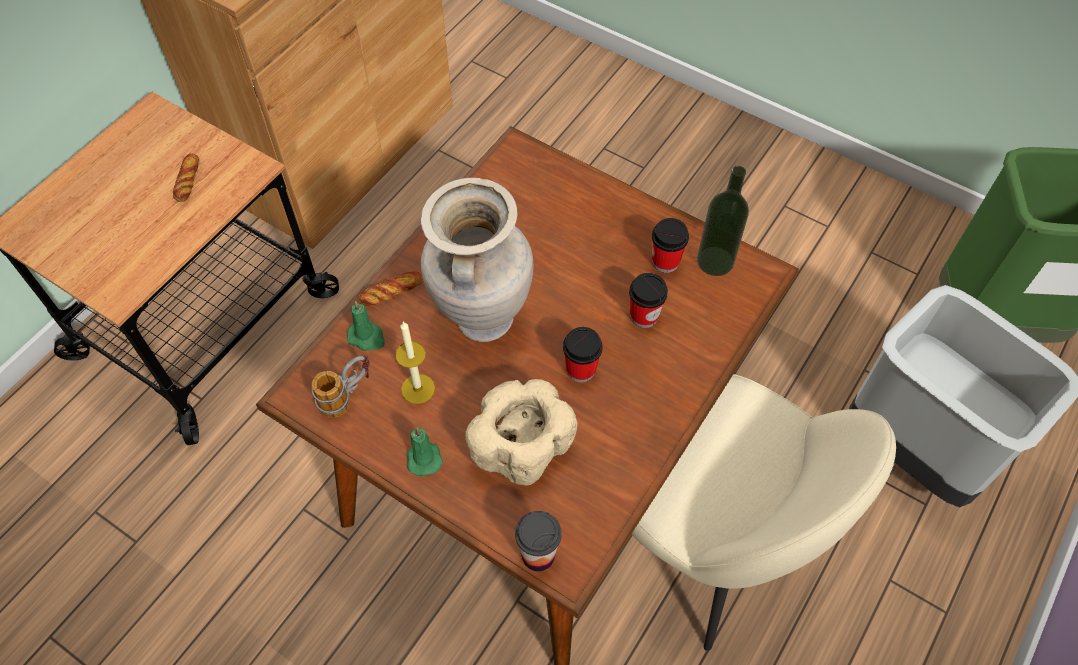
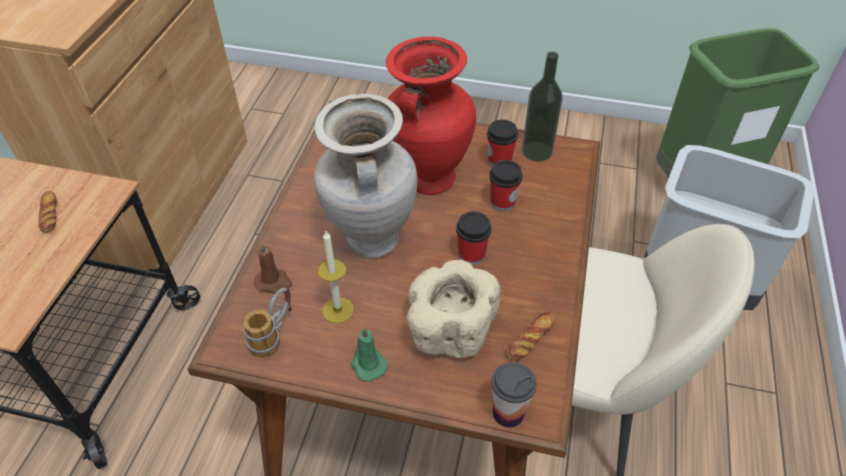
camera: 20 degrees left, 10 degrees down
green candle [347,301,385,351] -> brown candle [254,242,292,294]
bread [358,271,423,306] -> bread moved to [506,312,556,362]
none -> red vase [386,37,476,195]

